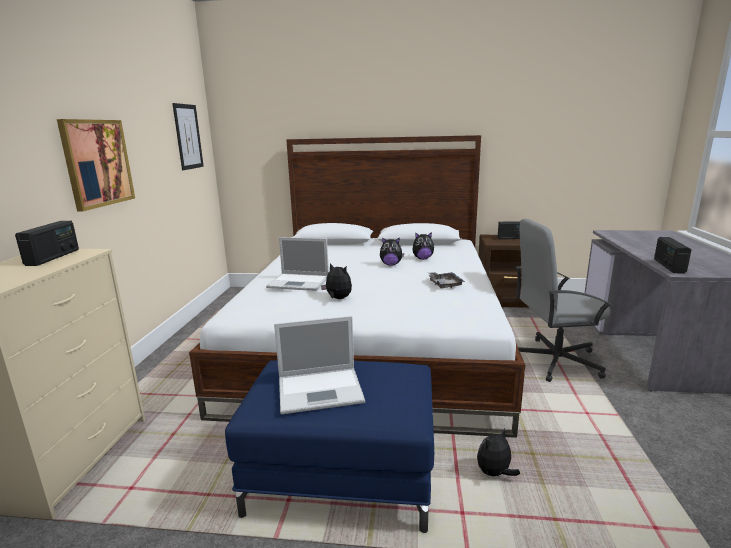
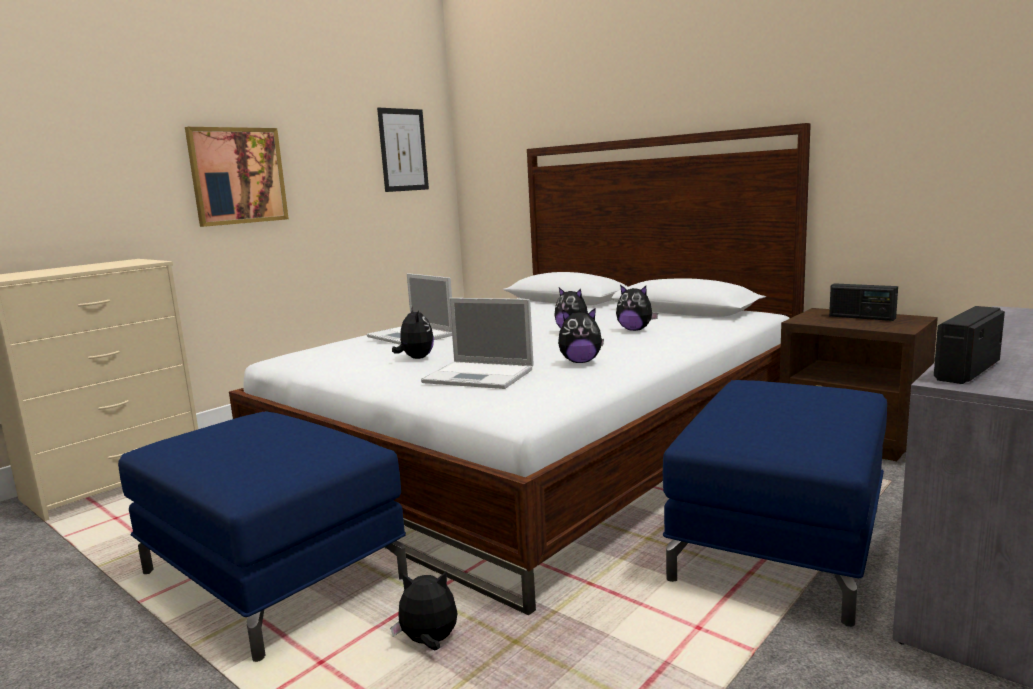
camera: 35 degrees right, 5 degrees down
radio [15,221,79,266] -> none
laptop [274,316,365,414] -> laptop moved to [421,298,534,389]
grey tray [428,272,465,288] -> plush toy [558,308,604,363]
grey office chair [516,219,612,382] -> blue ottoman [663,380,887,627]

